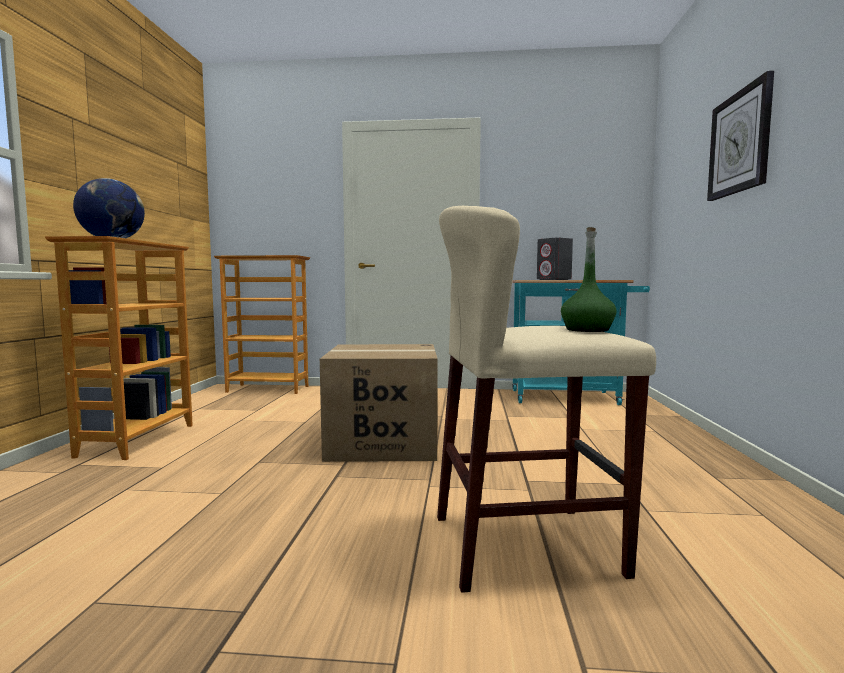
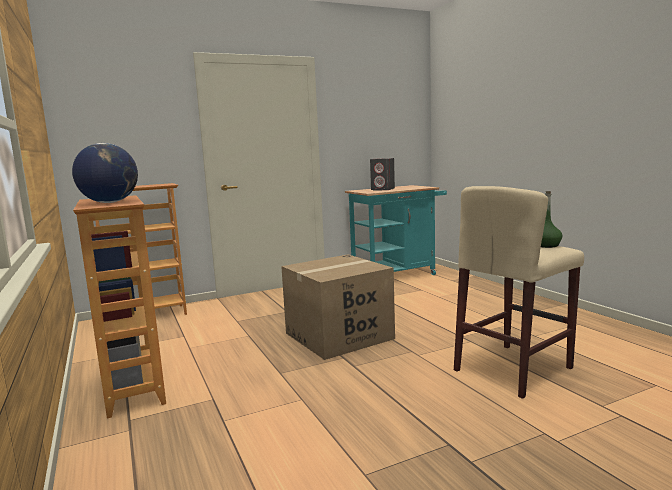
camera: 30 degrees left, 5 degrees up
wall clock [707,71,774,201] -> none

